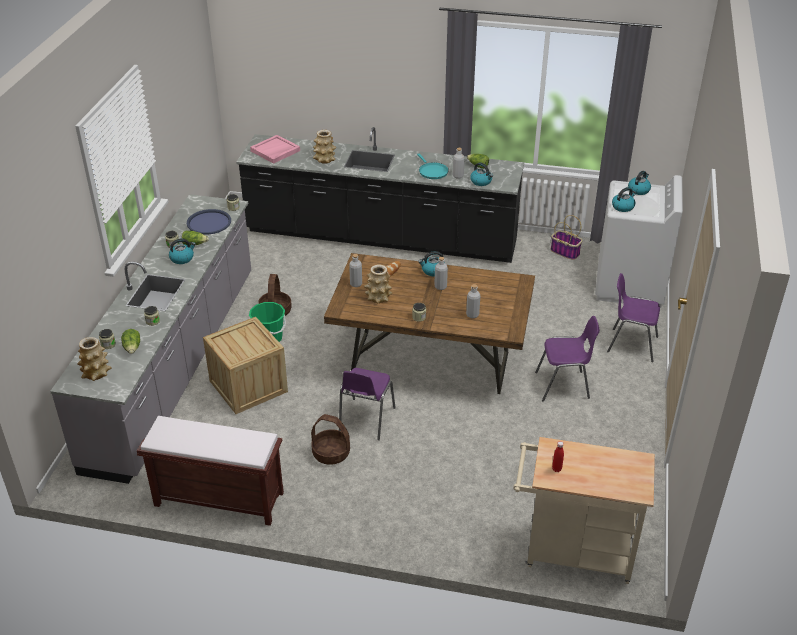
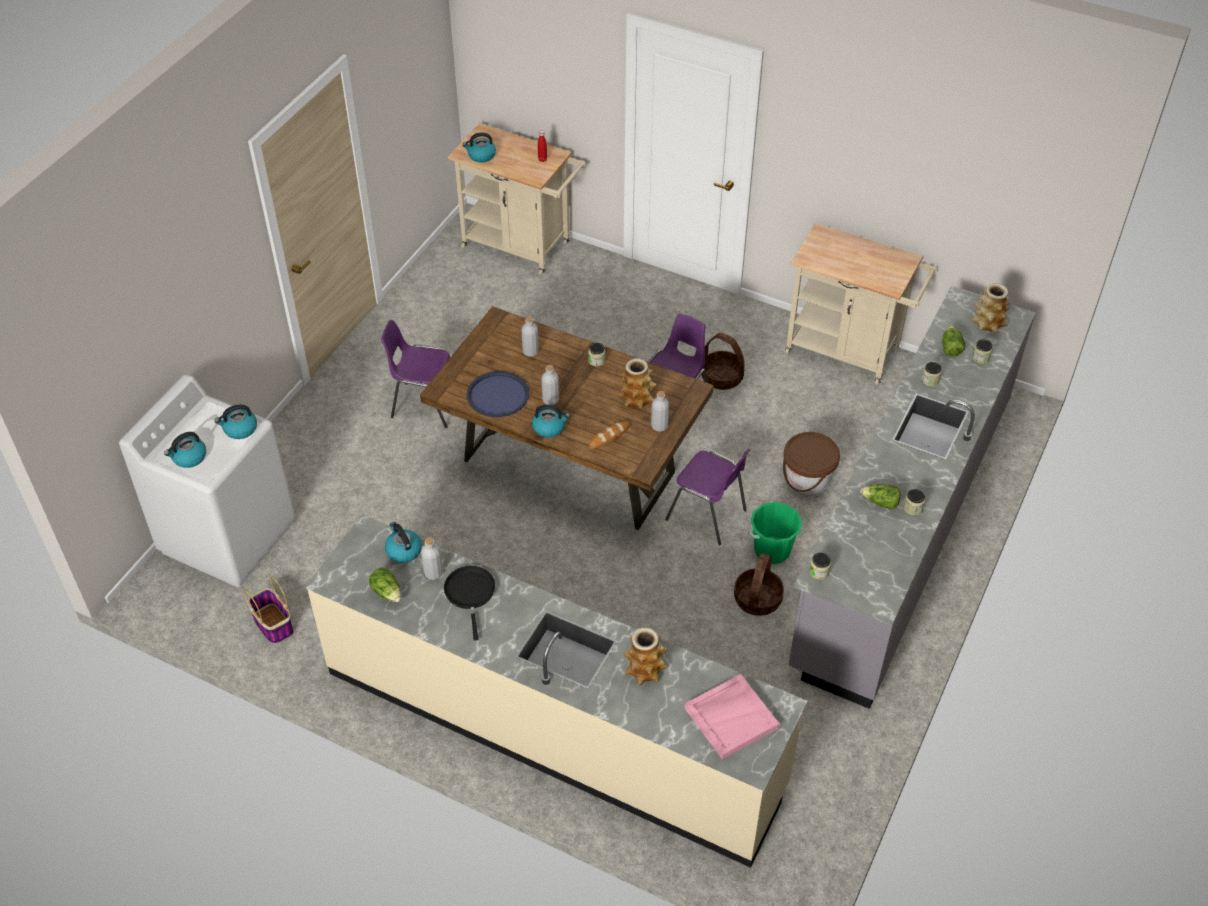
camera: 165 degrees left, 10 degrees up
brown bench [137,416,284,526] -> beige cart [785,223,938,385]
kettle [169,239,196,264] -> kettle moved to [463,132,496,163]
blue tray [187,209,231,234] -> blue tray moved to [467,371,529,417]
crate [203,317,288,414] -> brown bucket [783,432,840,495]
black counter [236,127,524,263] -> beige counter [305,514,808,868]
turquoise frying pan [417,154,449,179] -> black frying pan [444,566,495,641]
purple chair [607,273,660,362] -> purple chair moved to [665,449,751,545]

